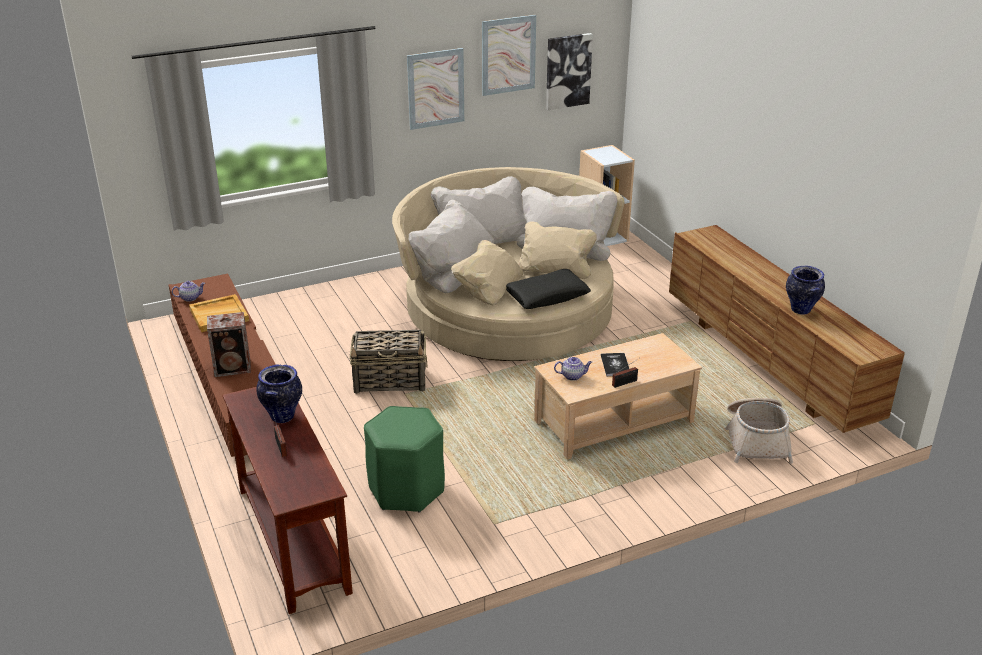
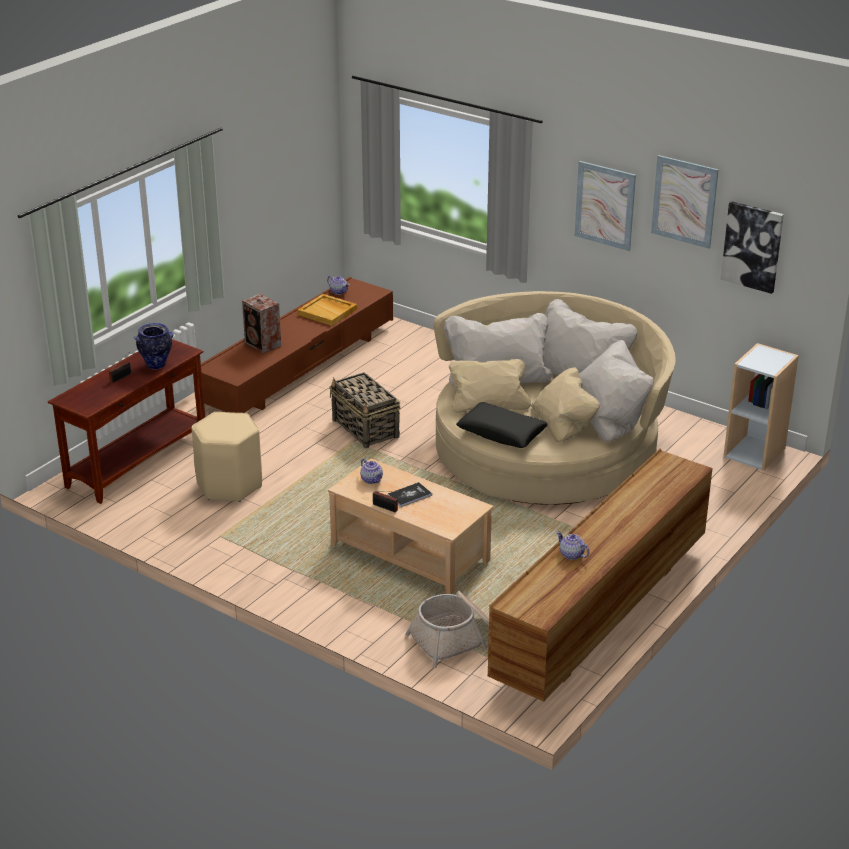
camera: 60 degrees right, 0 degrees up
green stool [364,406,445,512] -> beige stool [191,412,262,502]
vase [786,266,825,315] -> teapot [556,531,590,560]

